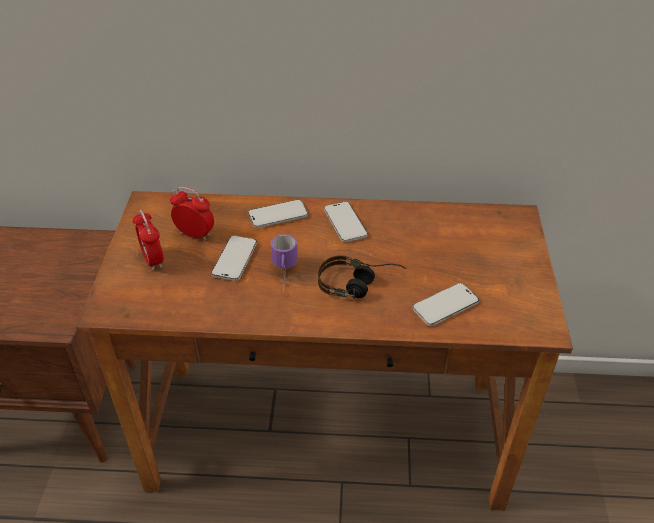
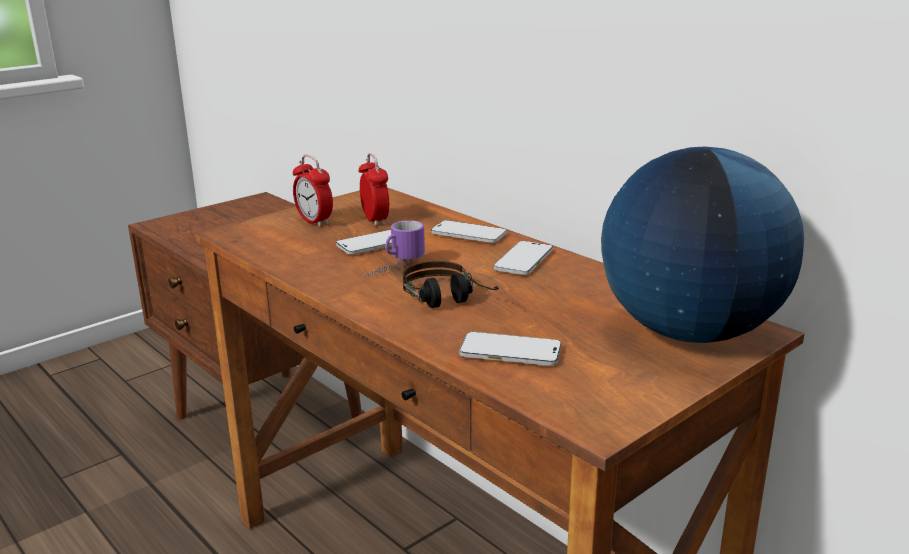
camera: 45 degrees right, 20 degrees down
alarm clock [133,210,164,271] -> alarm clock turned 60 degrees counterclockwise [293,155,333,227]
none -> globe [601,147,804,343]

